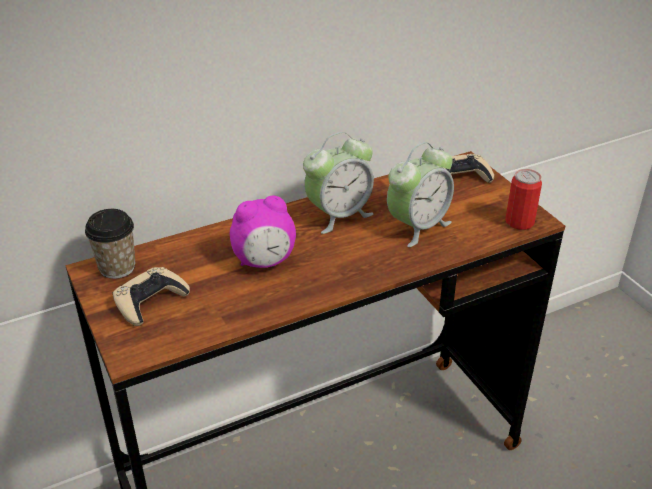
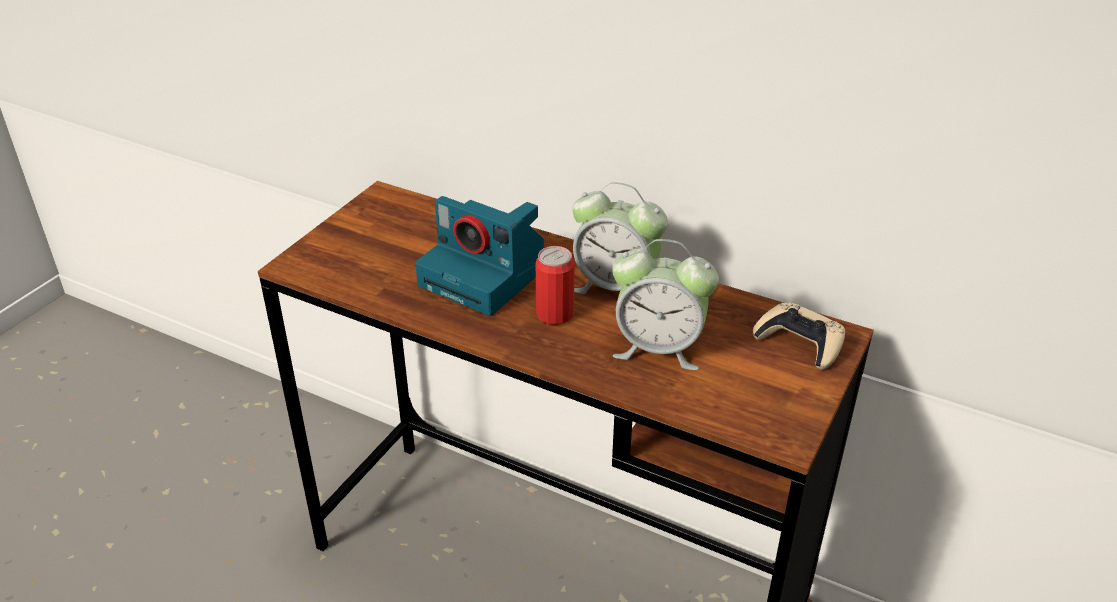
camera: 55 degrees right, 0 degrees up
cup [85,209,135,279] -> none
beige game controller [112,267,190,326] -> none
alarm clock [230,196,296,268] -> camera [415,196,544,316]
can [505,169,542,230] -> can moved to [536,246,575,325]

